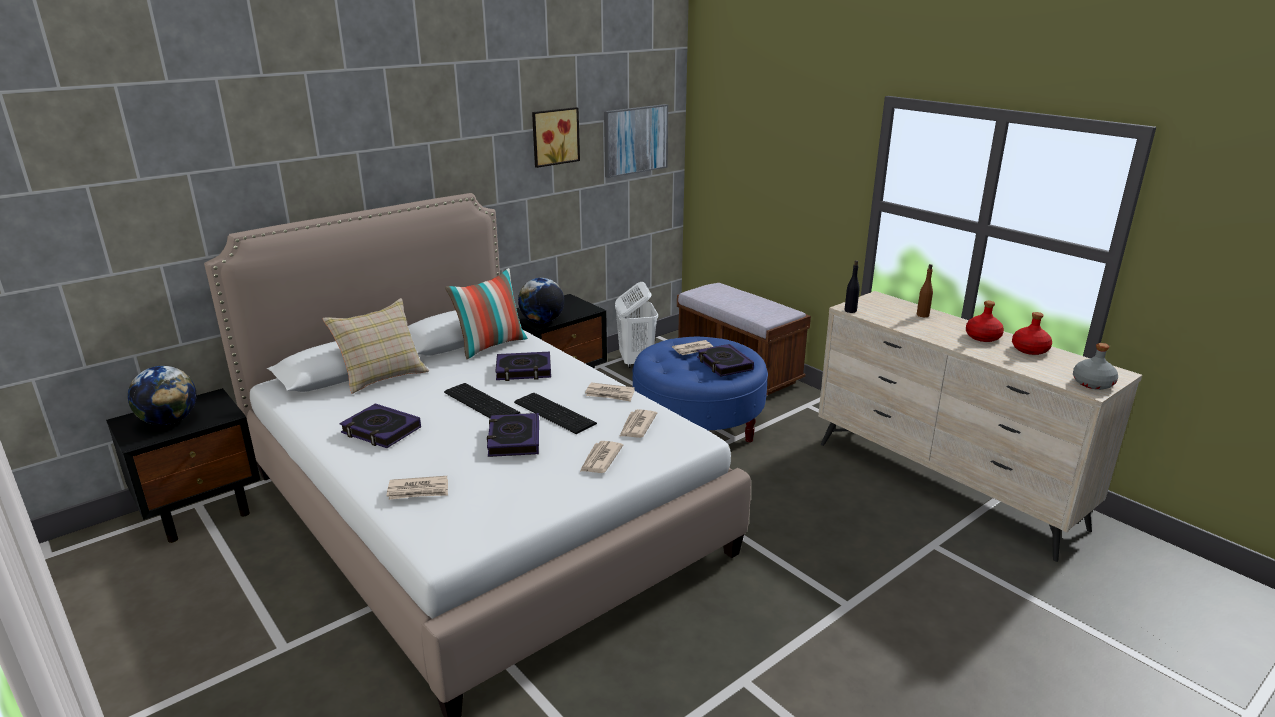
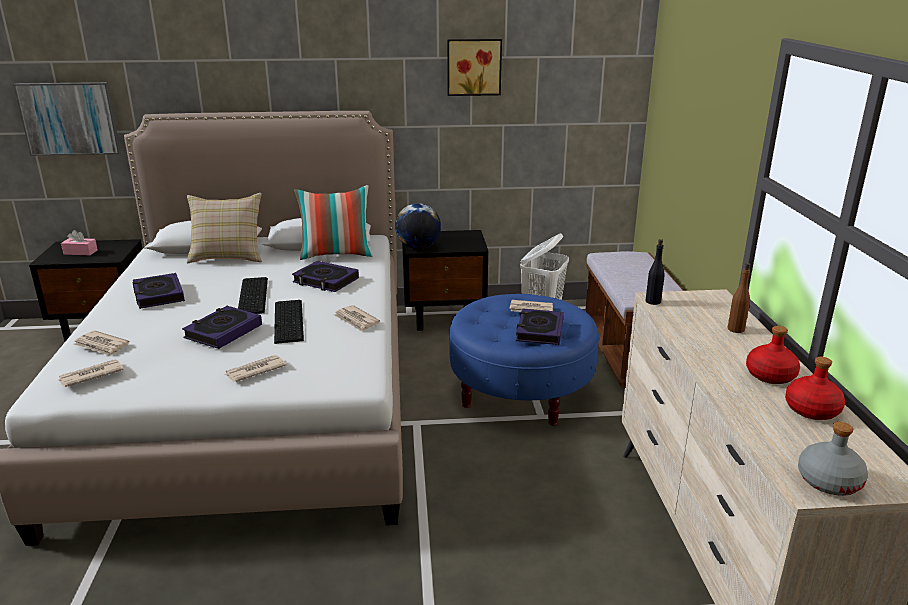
camera: 35 degrees right, 0 degrees up
globe [128,366,197,425] -> pink tissue box [61,230,98,255]
picture [604,104,668,178] -> picture moved to [13,82,121,156]
newspaper [619,409,657,438] -> newspaper moved to [58,359,124,387]

